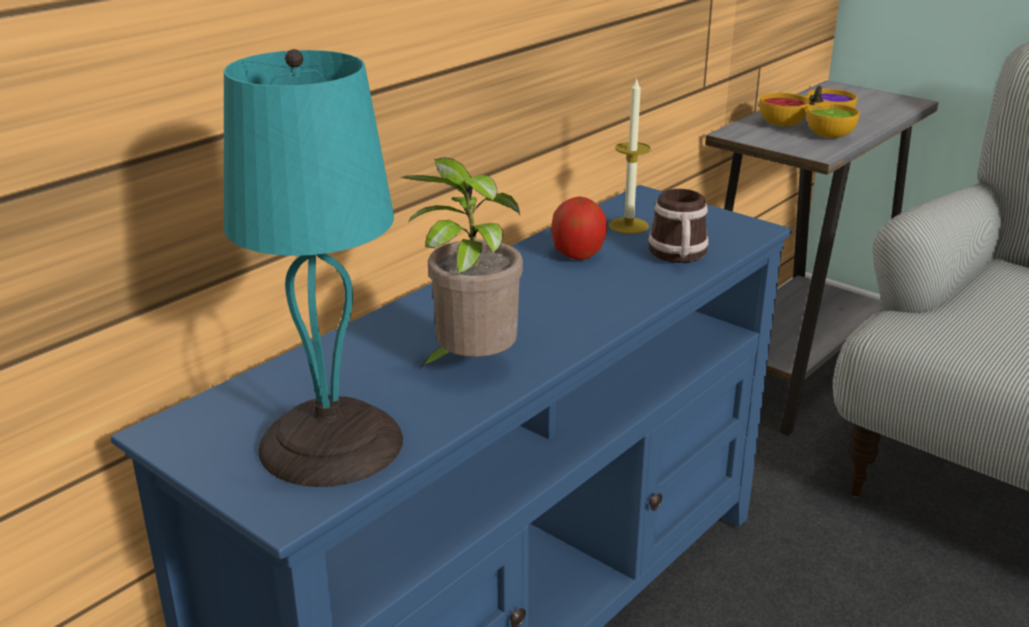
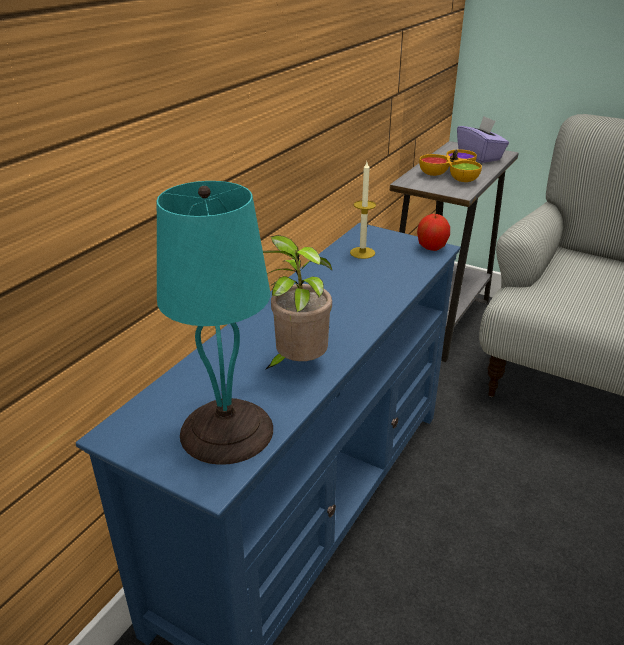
camera: 10 degrees left, 5 degrees up
apple [551,197,607,260] -> apple moved to [417,214,450,251]
mug [648,189,709,263] -> none
none -> purple tissue box [457,116,509,163]

